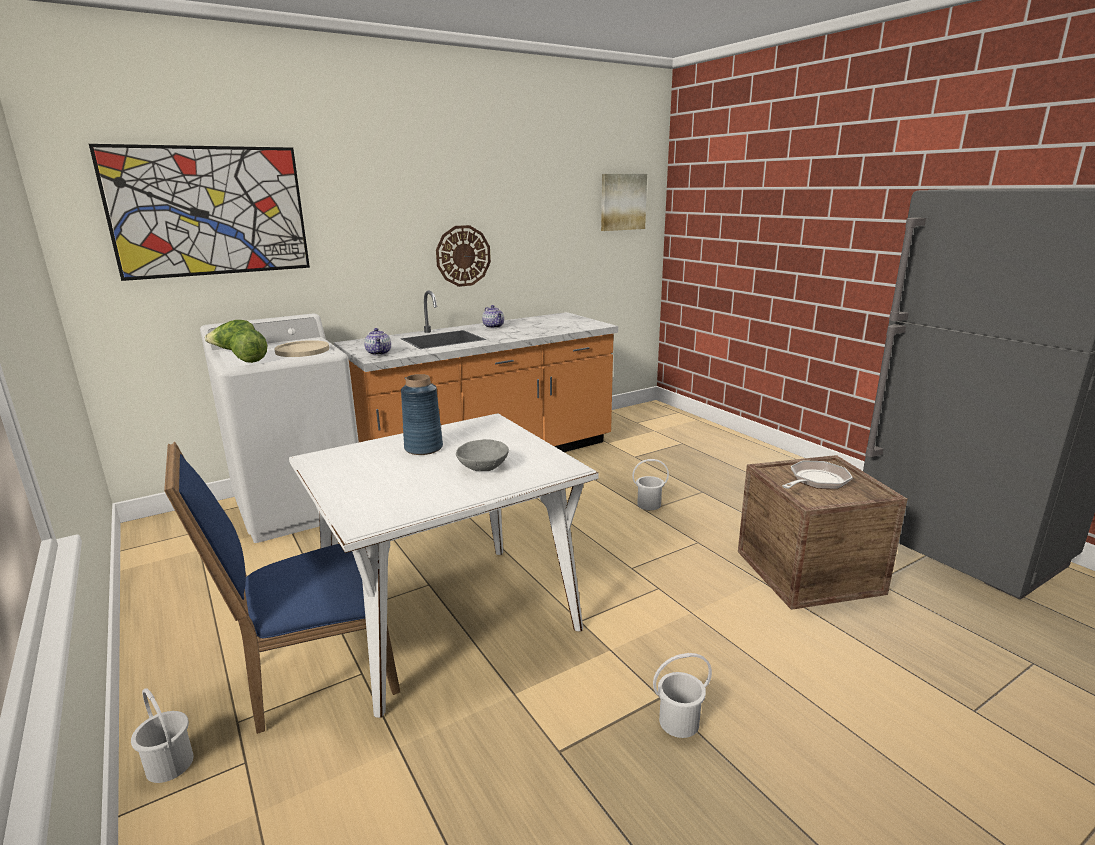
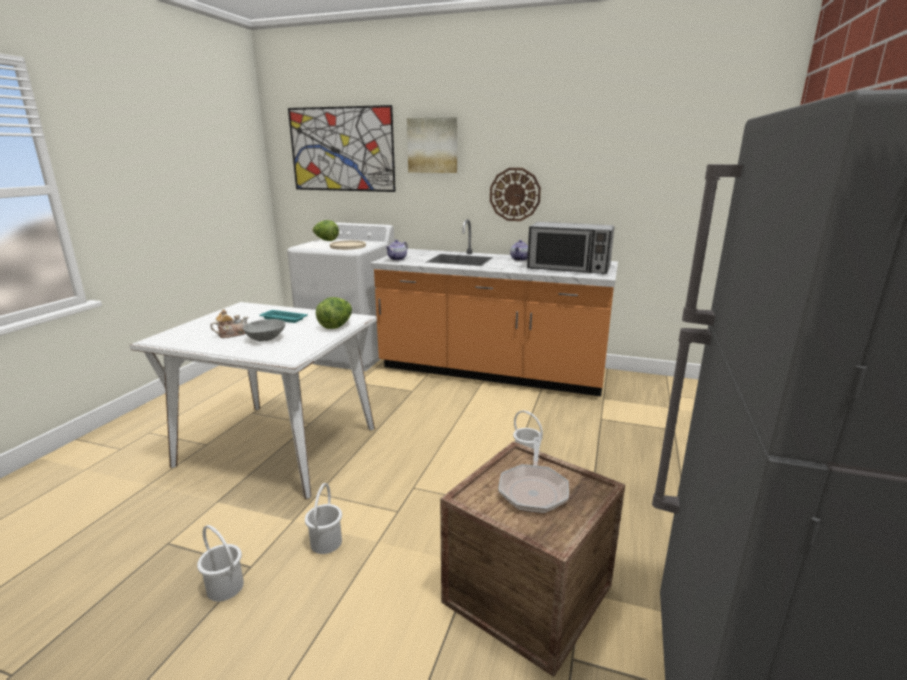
camera: 50 degrees right, 0 degrees up
white bucket [131,688,194,783] -> white bucket moved to [305,483,342,554]
blue chair [164,442,400,734] -> none
lettuce [230,328,267,363] -> lettuce moved to [316,297,352,329]
blue vase [401,374,443,455] -> turquoise tray [259,310,308,323]
picture [601,174,647,231] -> picture moved to [407,117,457,173]
frying pan [782,461,853,489] -> frying pan turned 90 degrees clockwise [498,437,569,514]
none -> teapot [210,309,248,338]
none -> microwave [527,222,615,274]

